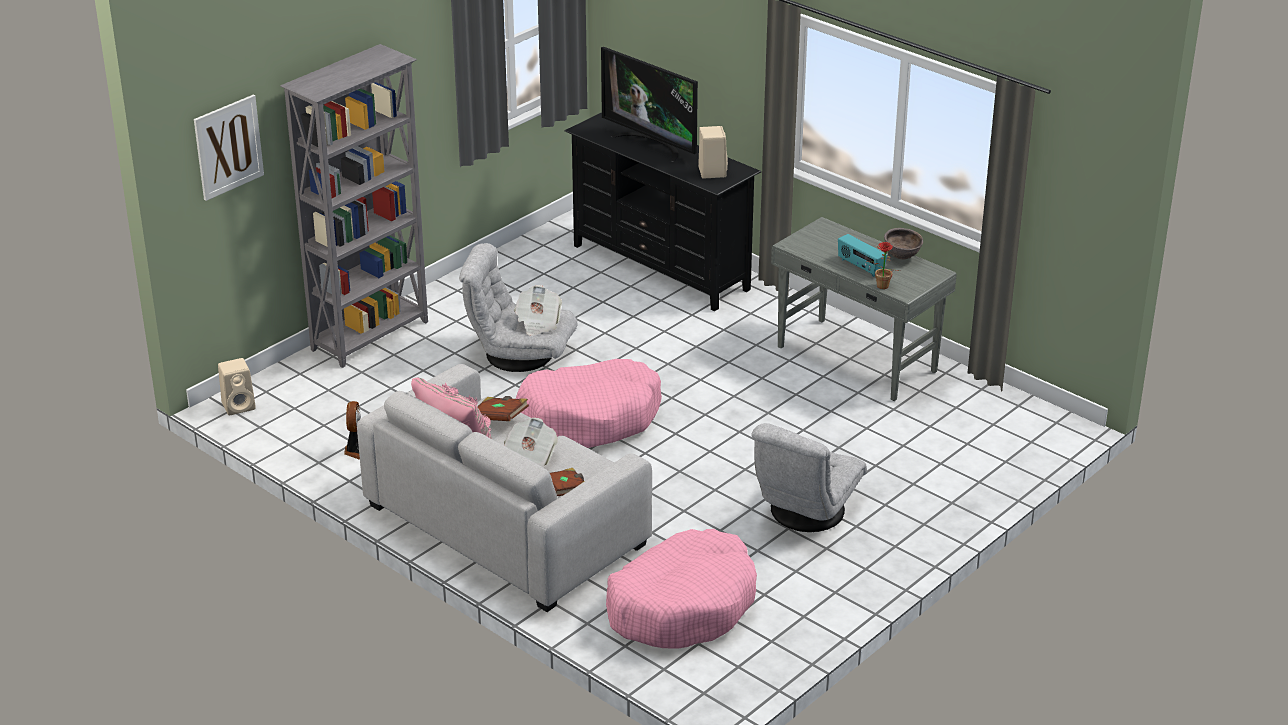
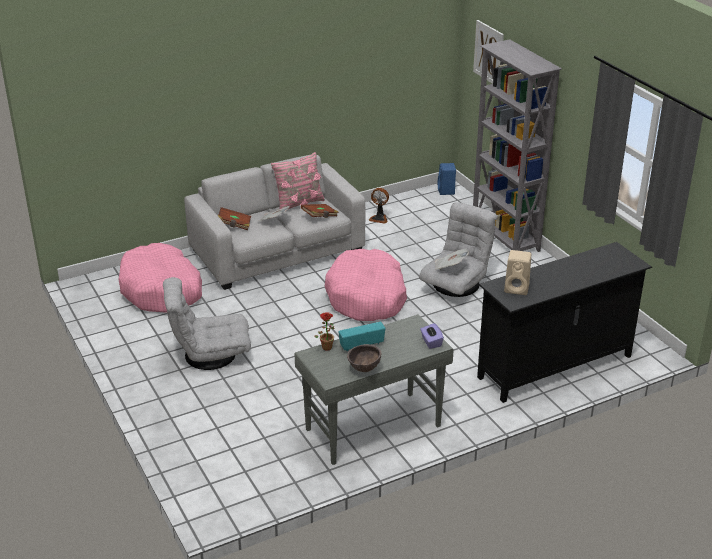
camera: 110 degrees right, 0 degrees up
beige speaker [218,358,256,415] -> blue speaker [438,163,456,195]
television [601,47,698,162] -> none
grey armchair [751,423,867,532] -> grey armchair turned 60 degrees counterclockwise [163,277,251,370]
none -> purple tissue box [420,323,444,349]

